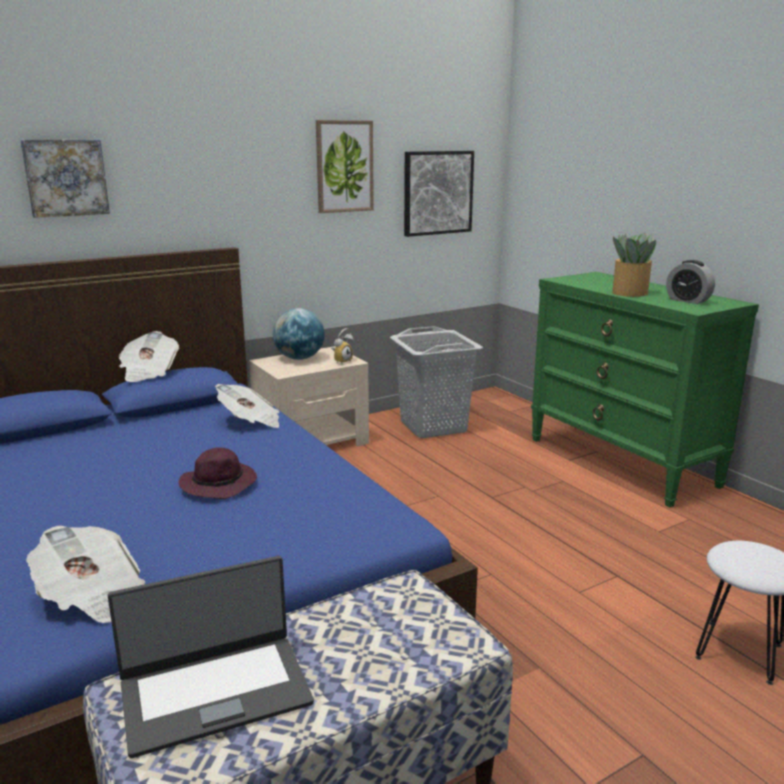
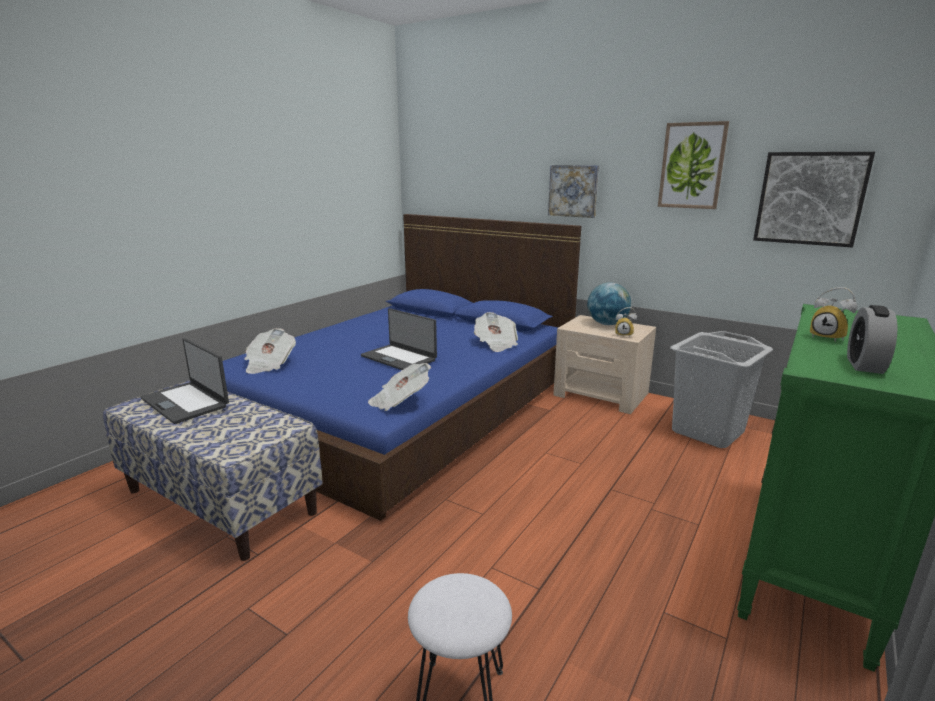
camera: 65 degrees right, 0 degrees up
picture [20,139,110,218] -> picture moved to [548,165,599,218]
newspaper [119,331,179,382] -> newspaper moved to [368,363,431,411]
purple hat [179,447,257,499] -> laptop [361,308,437,370]
potted plant [612,233,656,297] -> alarm clock [810,287,857,342]

